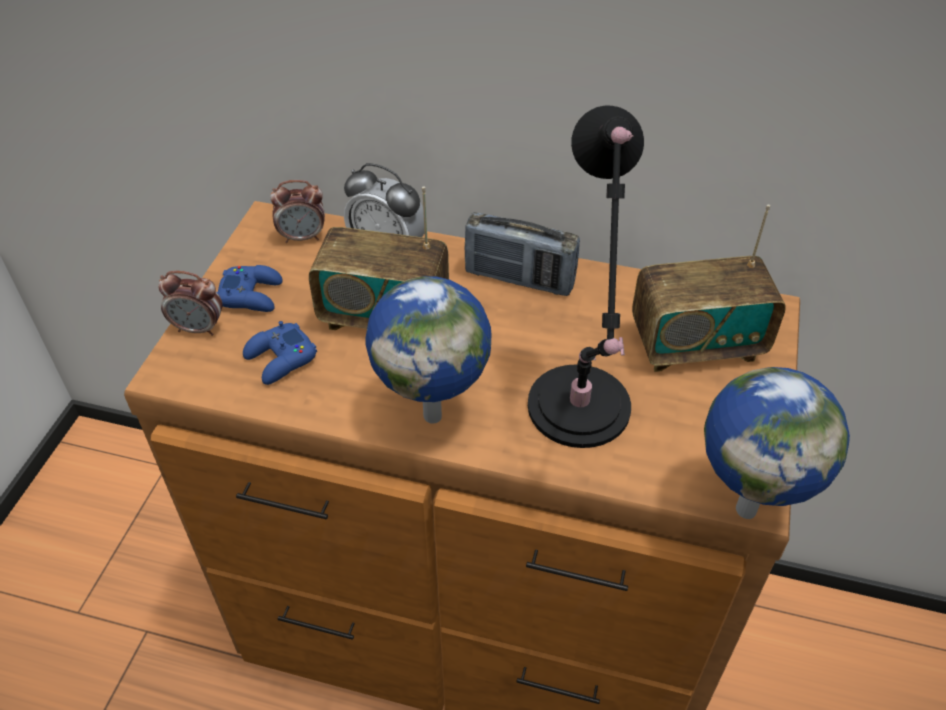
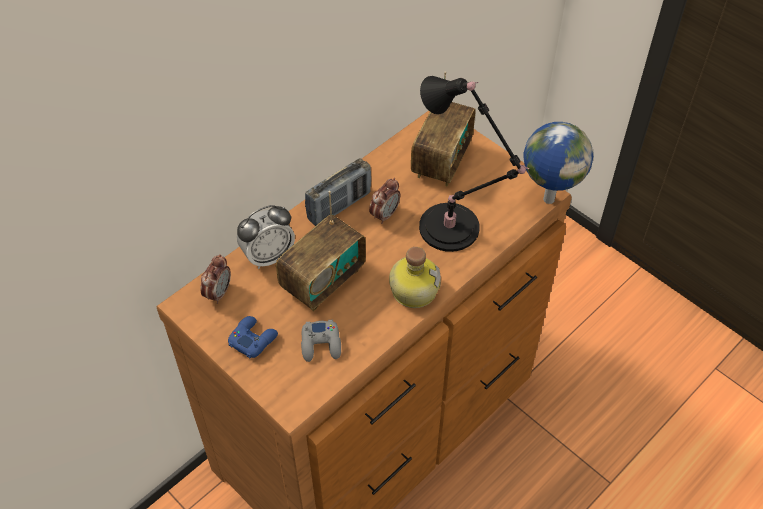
camera: 60 degrees left, 5 degrees up
alarm clock [158,271,222,336] -> alarm clock moved to [369,178,400,224]
blue game controller [243,321,317,385] -> grey game controller [301,320,341,362]
globe [366,276,491,424] -> bottle [389,247,441,308]

